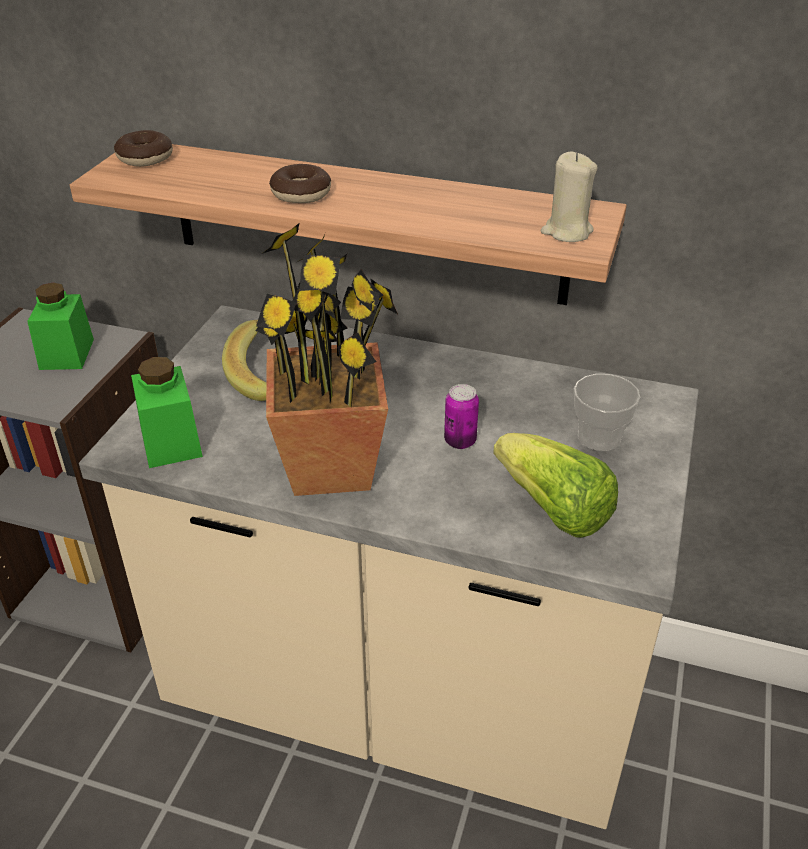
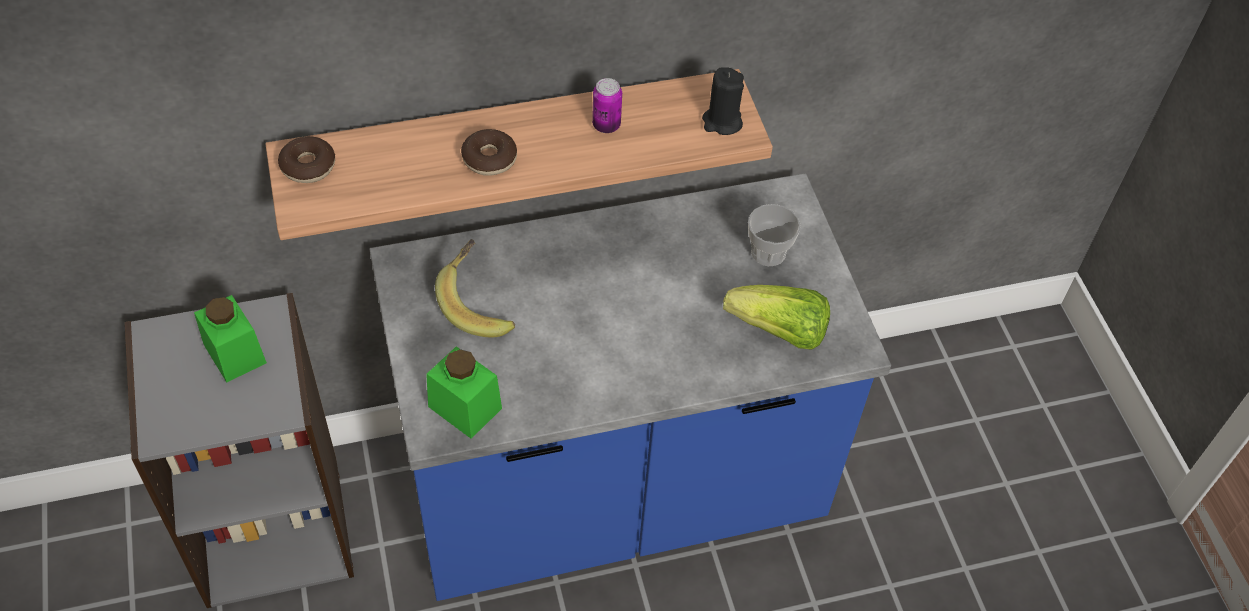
camera: 35 degrees left, 15 degrees up
beige counter [79,305,699,829] -> blue counter [369,173,891,601]
potted plant [255,223,398,496] -> none
can [444,384,479,449] -> can moved to [592,78,622,133]
beige candle [541,151,598,242] -> black candle [702,67,744,135]

